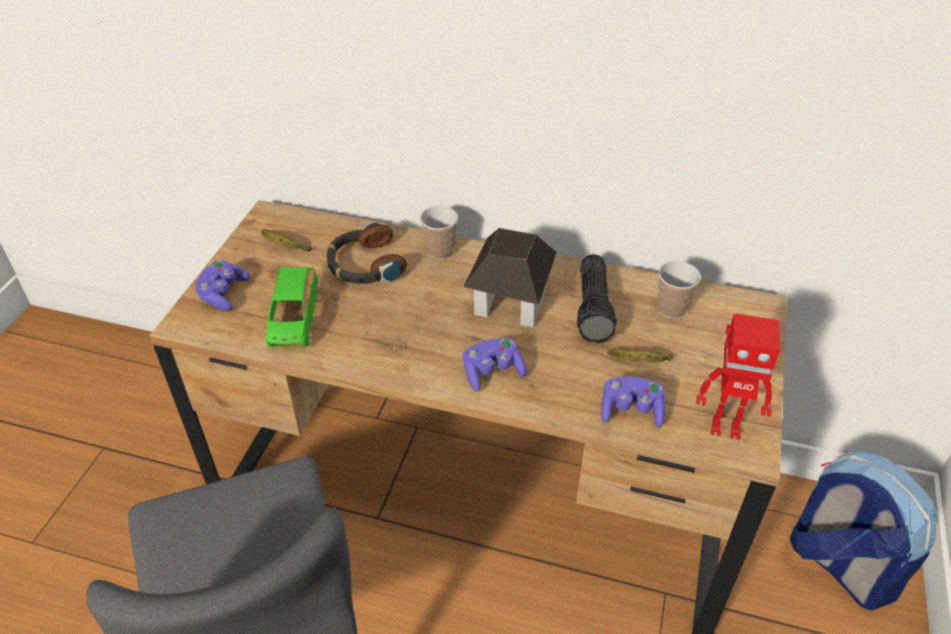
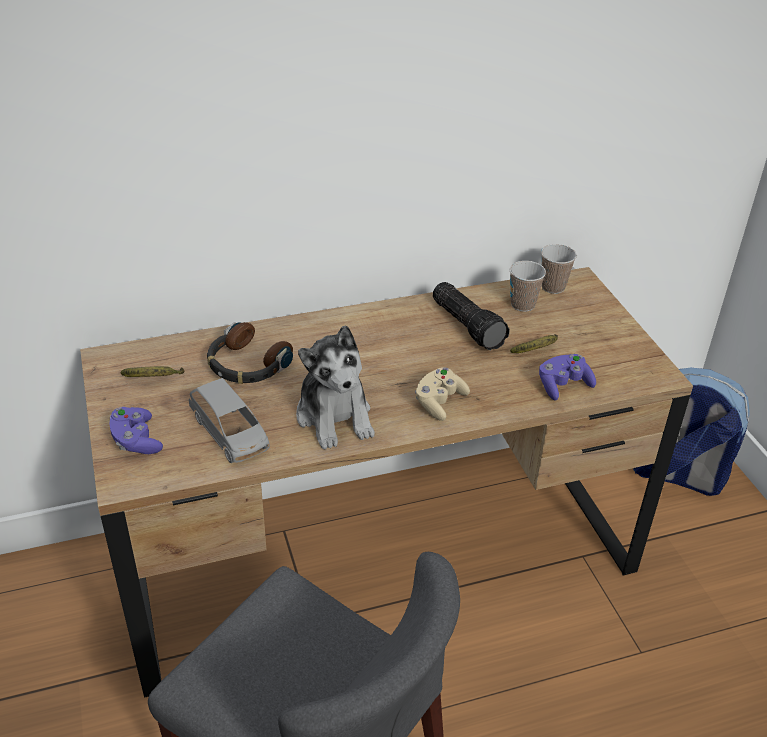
camera: 35 degrees left, 5 degrees down
green toy car [266,267,318,349] -> grey toy car [189,378,270,463]
cup [420,206,458,259] -> cup moved to [541,244,577,294]
purple game controller [462,338,526,391] -> beige game controller [415,367,470,421]
toy house [464,228,557,328] -> none
toy robot [696,313,780,440] -> none
none -> plush toy [296,325,375,450]

